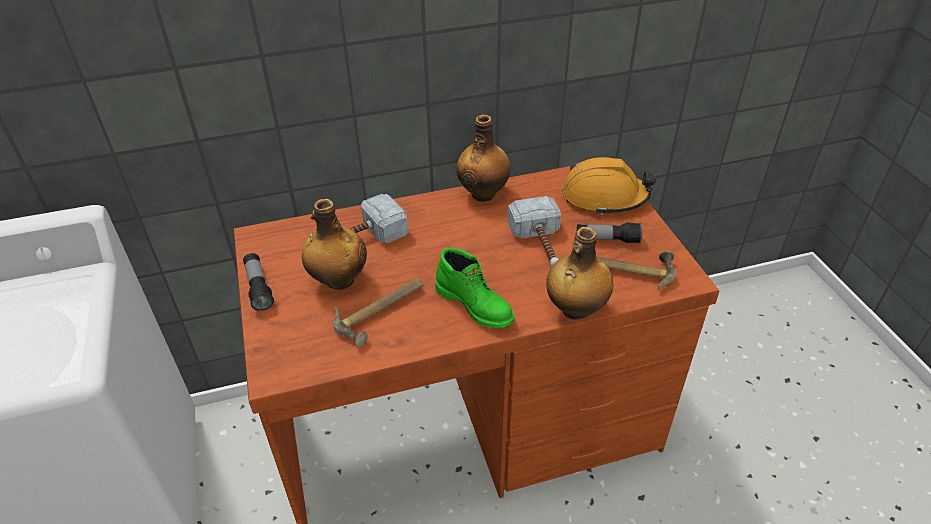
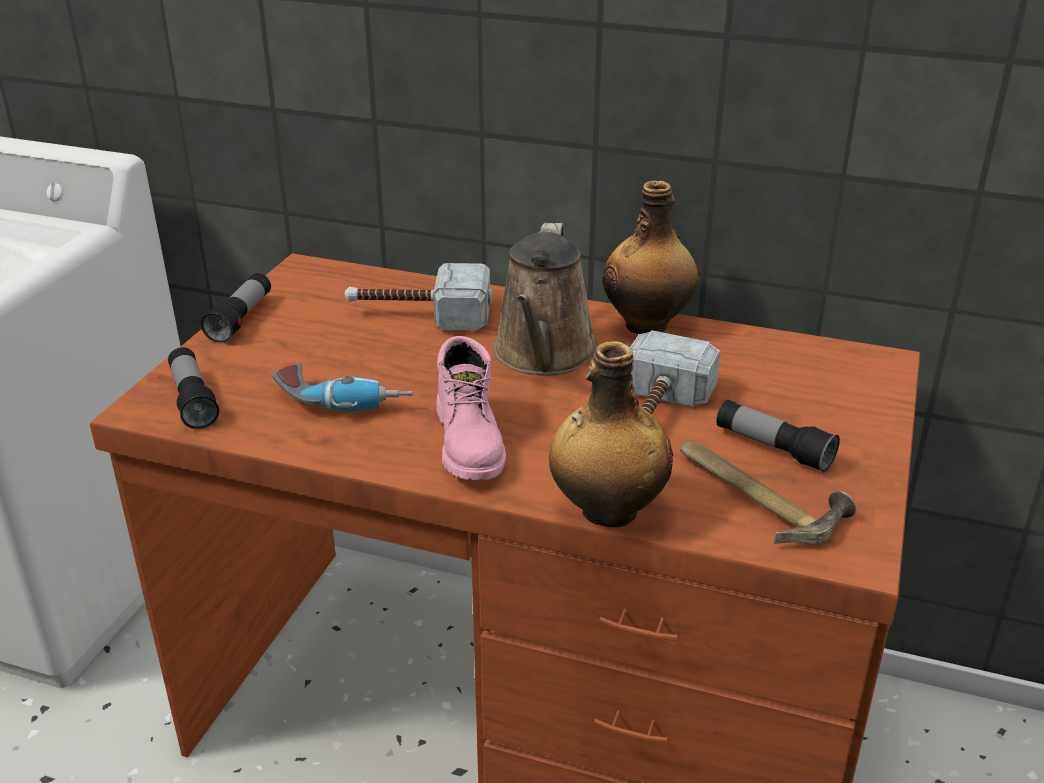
camera: 35 degrees right, 10 degrees down
bottle [302,199,367,290] -> none
hammer [333,278,423,347] -> power drill [272,363,413,412]
green boot [435,248,514,328] -> pink boot [436,336,506,480]
orange hard hat [562,157,656,215] -> none
none -> flashlight [168,347,219,429]
none -> brown watering can [493,223,598,376]

